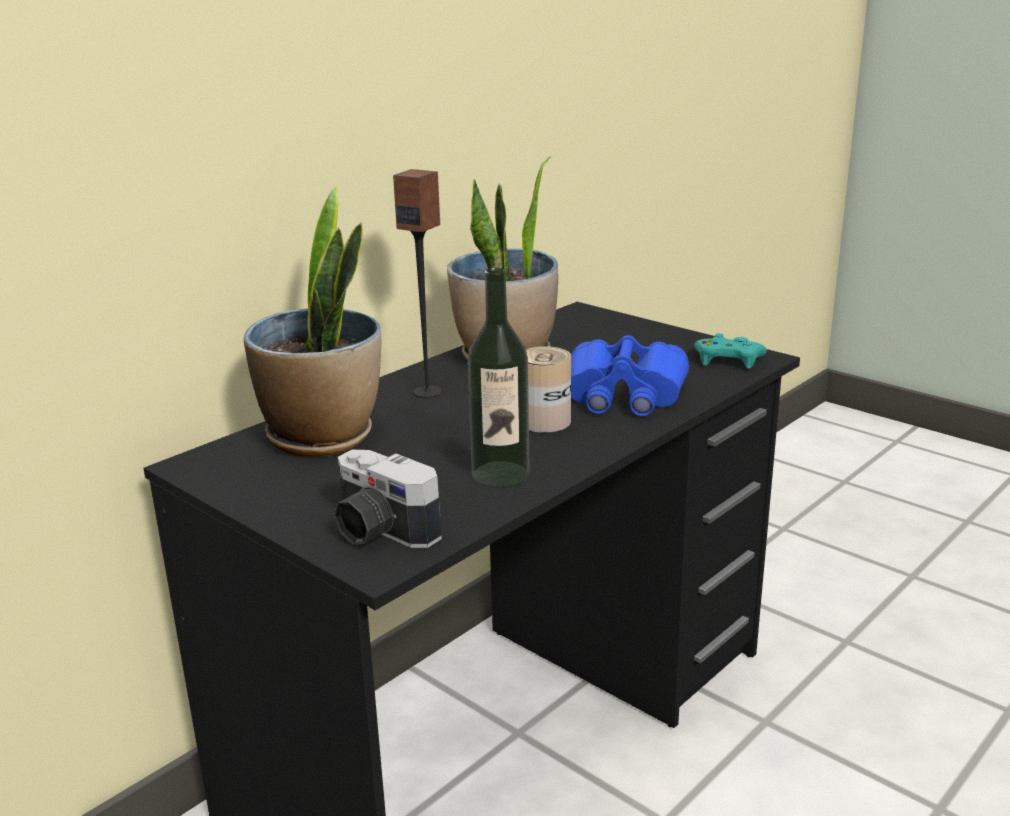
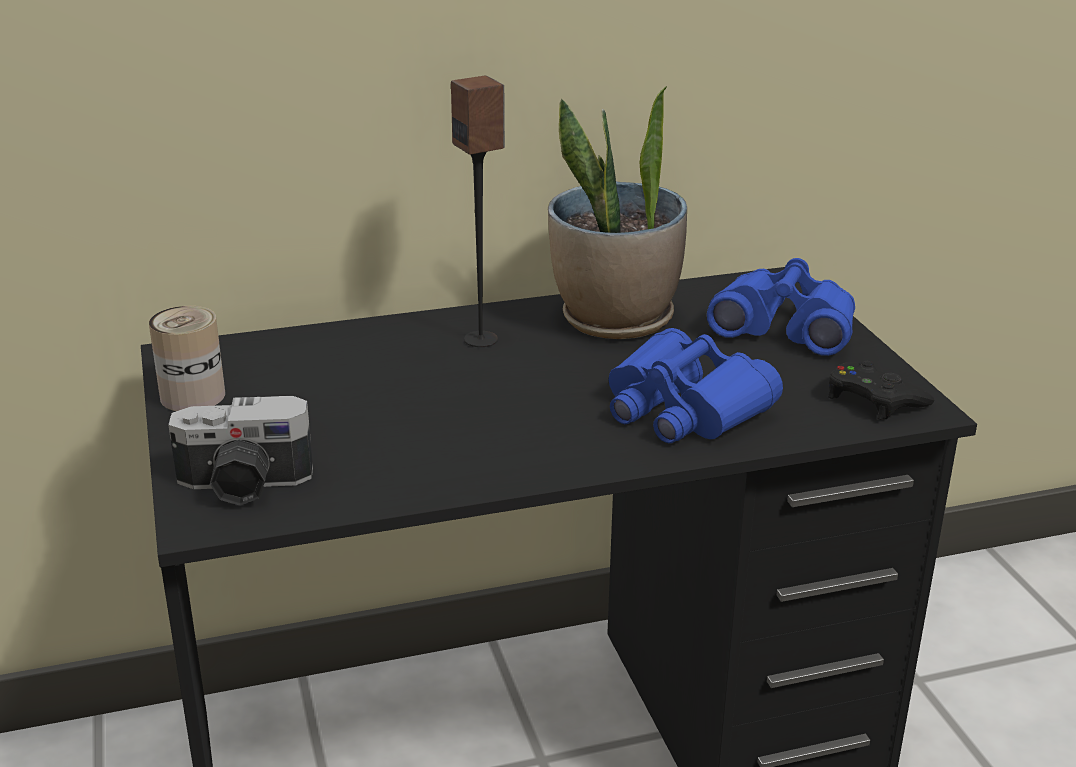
camera: 30 degrees right, 5 degrees up
potted plant [244,187,381,457] -> none
camera [334,450,442,548] -> camera turned 75 degrees counterclockwise [168,396,313,506]
bottle [467,268,530,488] -> none
can [526,346,571,433] -> can moved to [149,306,225,411]
turquoise game controller [694,333,767,369] -> black game controller [828,360,935,420]
none -> blue binoculars [707,258,855,356]

